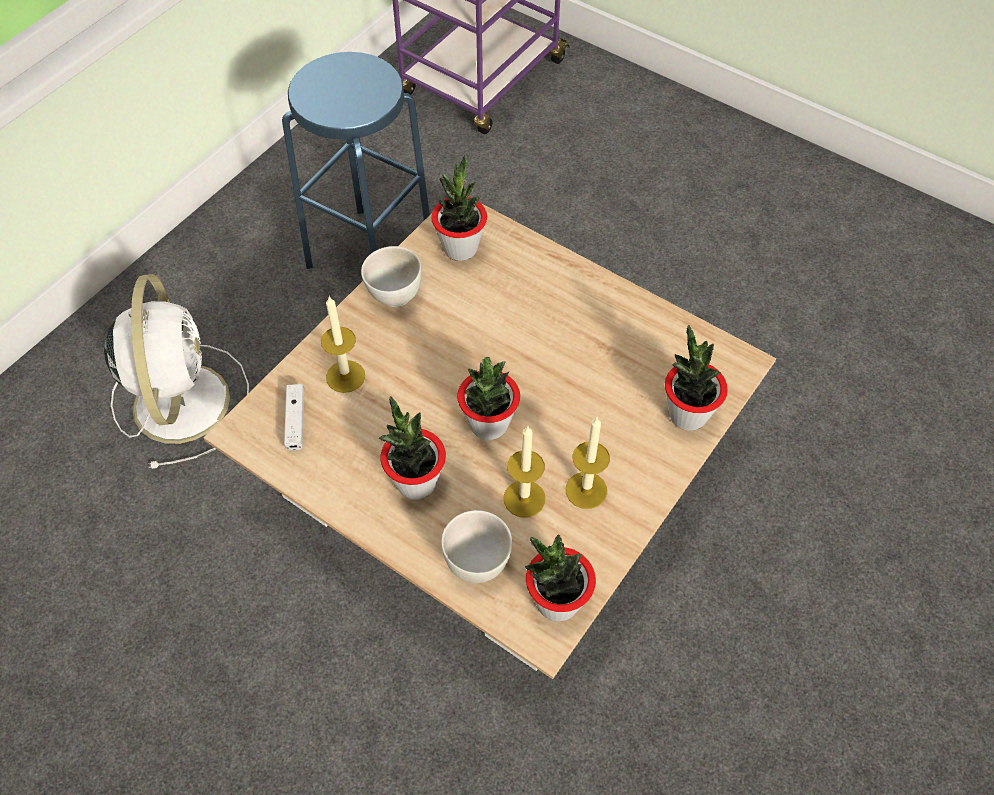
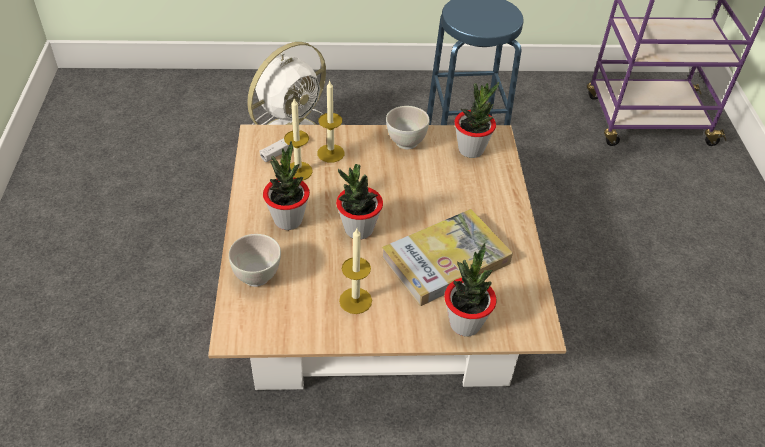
camera: 50 degrees right, 10 degrees down
candle [504,426,545,518] -> candle moved to [284,98,313,181]
potted plant [525,534,596,622] -> none
none -> book [382,209,513,306]

